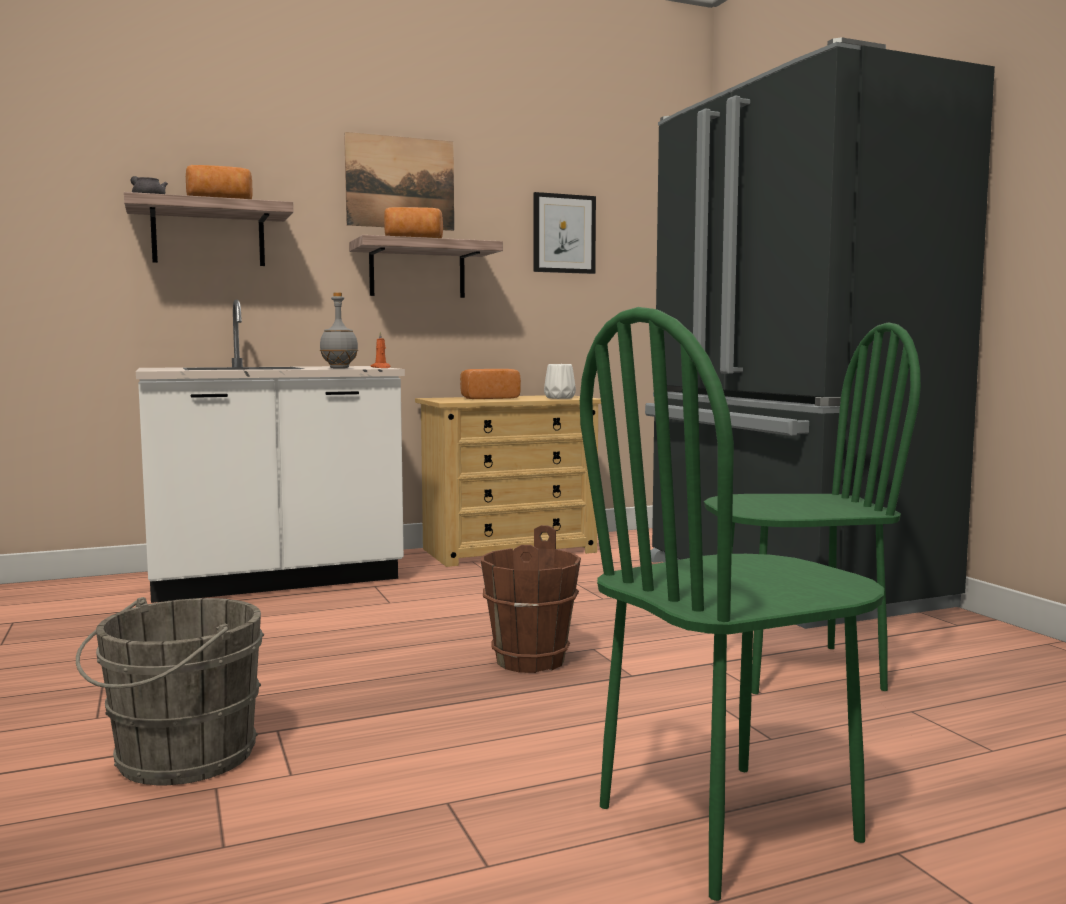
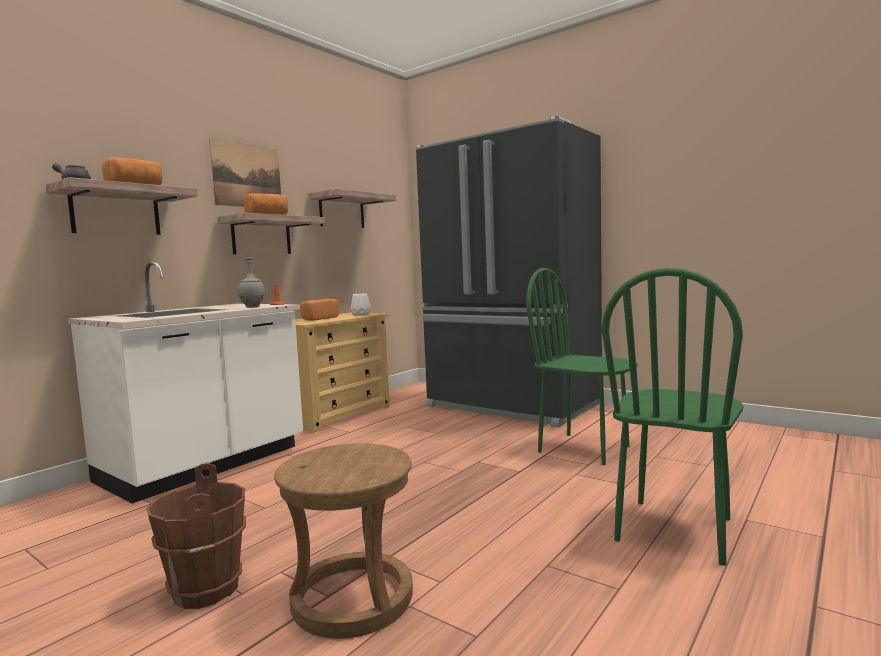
camera: 30 degrees left, 0 degrees up
grey bucket [76,597,264,785] -> brown stool [274,443,413,639]
brown bucket [481,525,581,673] -> brown bucket moved to [146,463,246,609]
picture [534,192,596,274] -> shelf [309,189,396,228]
green chair [704,322,921,694] -> green chair turned 105 degrees counterclockwise [526,268,638,465]

